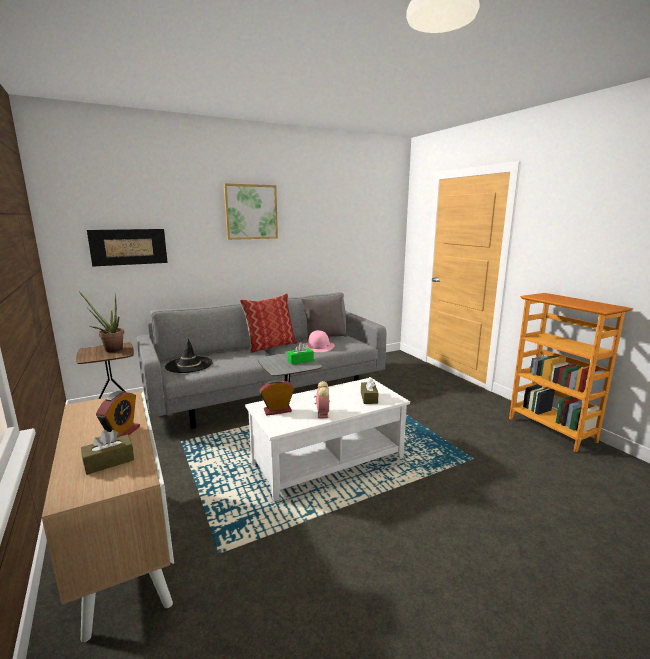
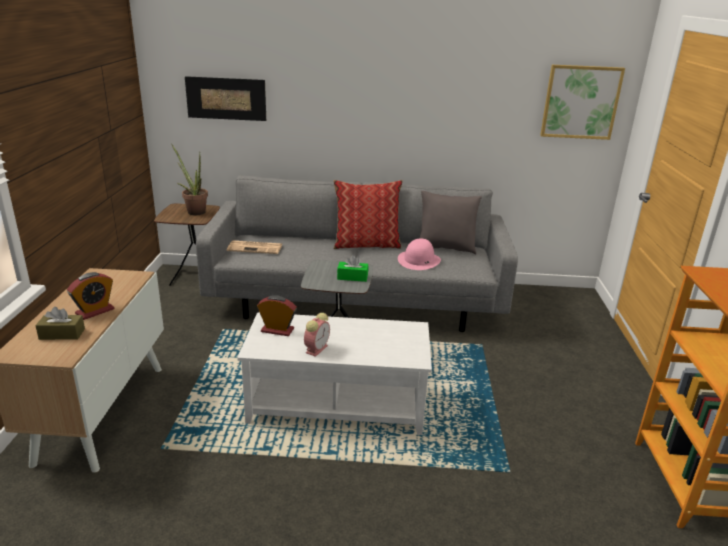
camera: 30 degrees right, 10 degrees up
black hat [165,339,213,373] -> newspaper [227,240,282,254]
picture [224,183,278,240] -> picture moved to [540,65,625,140]
brown tissue box [361,377,379,404] -> none

